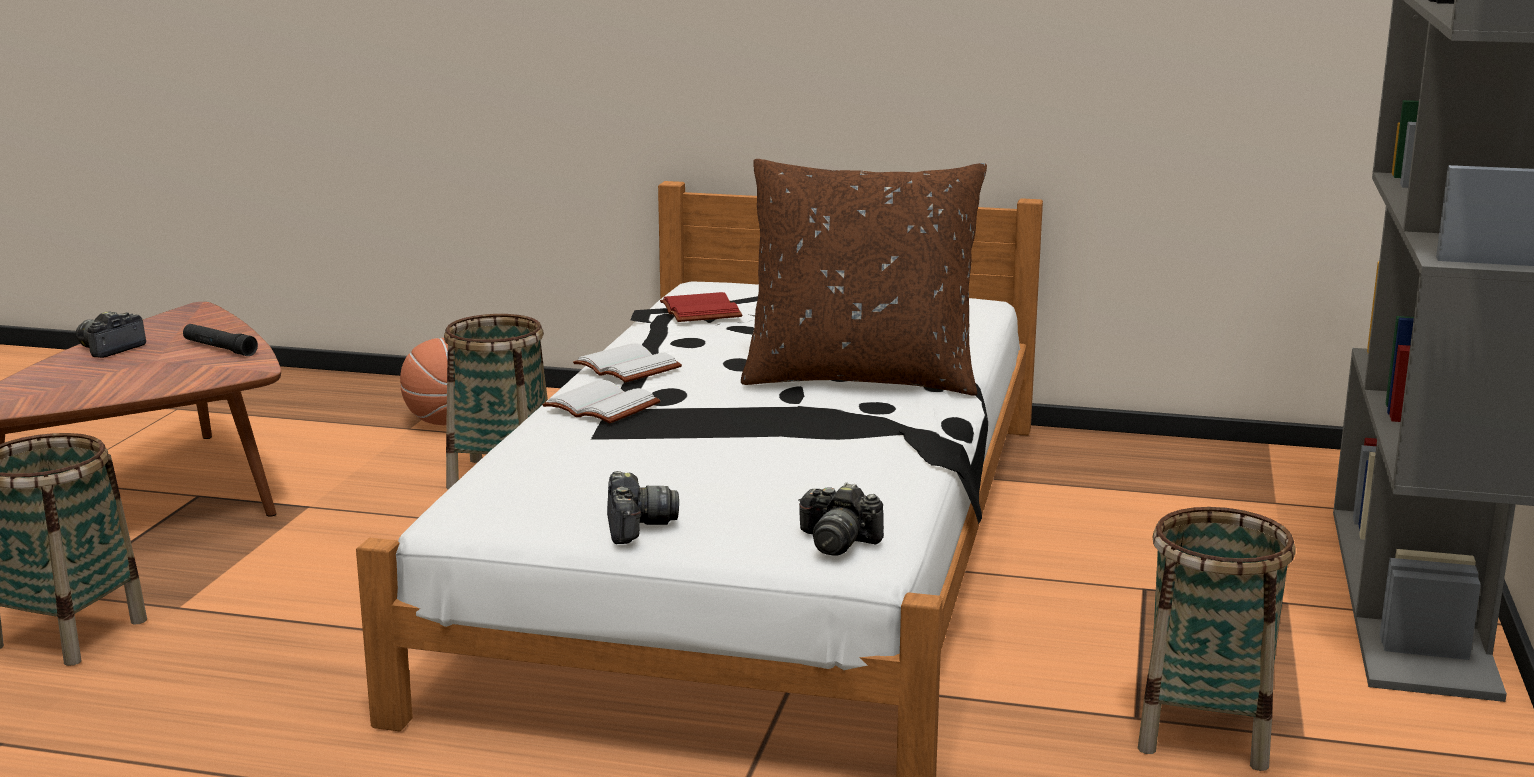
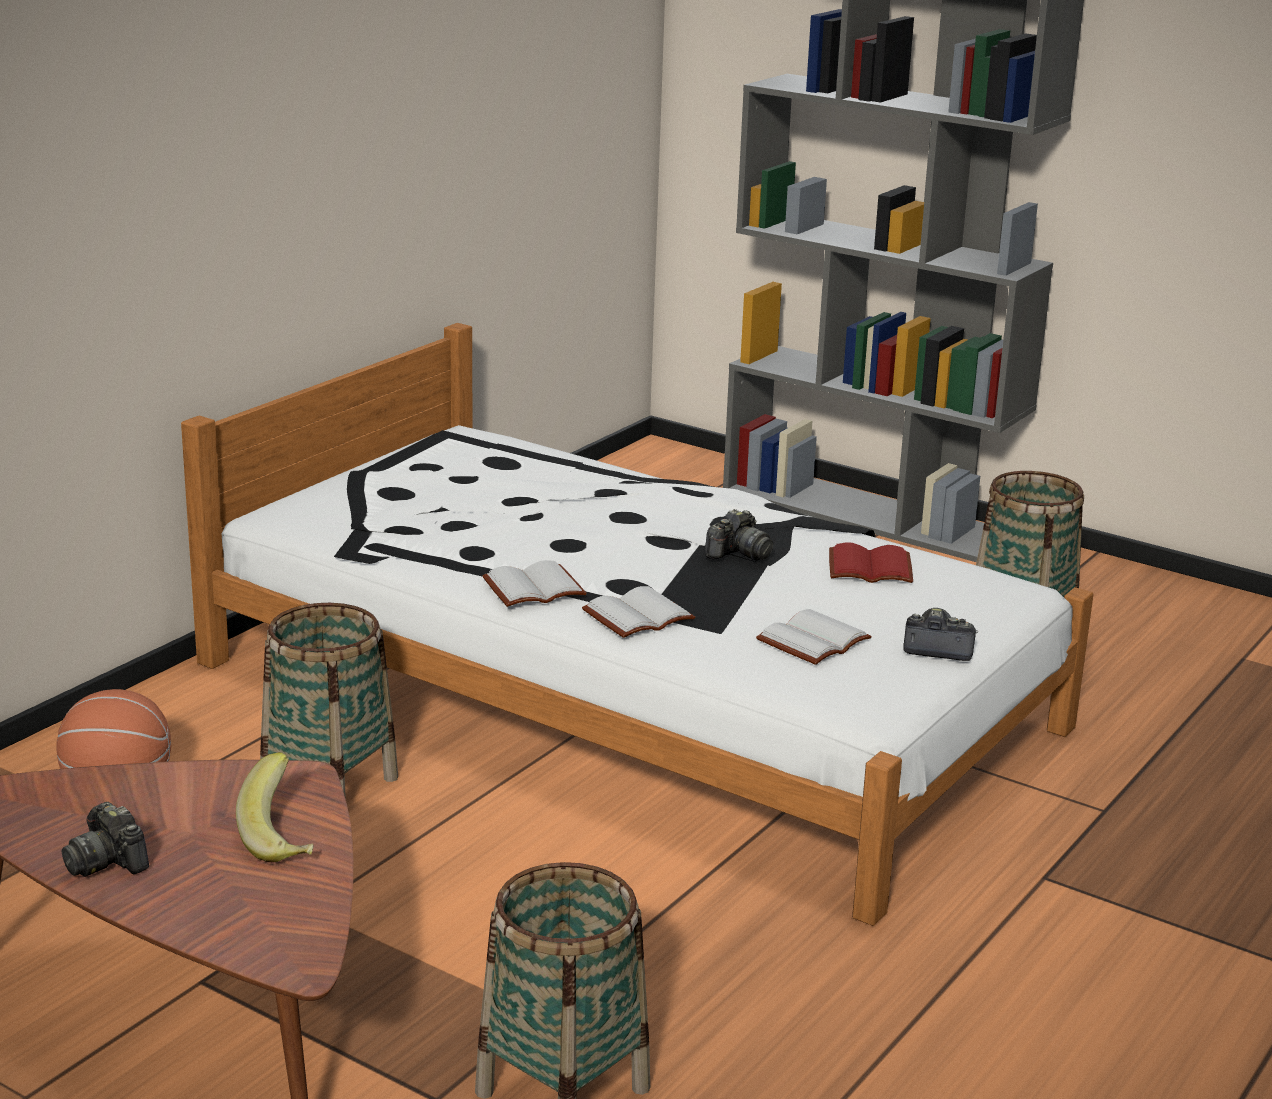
camera: 70 degrees left, 5 degrees up
black flashlight [183,324,258,356] -> none
red book [660,292,742,322] -> red book moved to [829,542,913,583]
brown pillow [741,159,987,396] -> none
camera [798,482,884,556] -> camera moved to [705,509,773,561]
none -> banana [236,752,314,862]
none -> white book [756,609,872,665]

